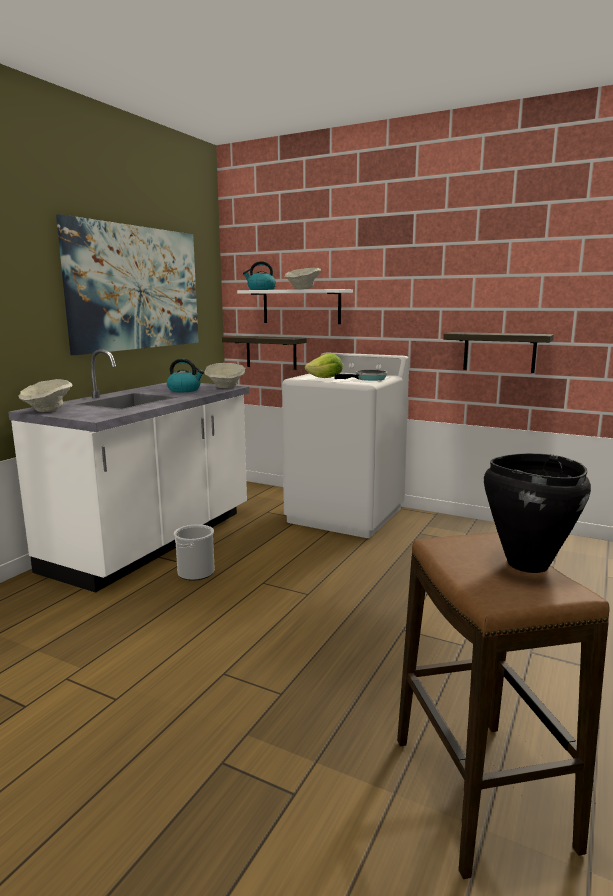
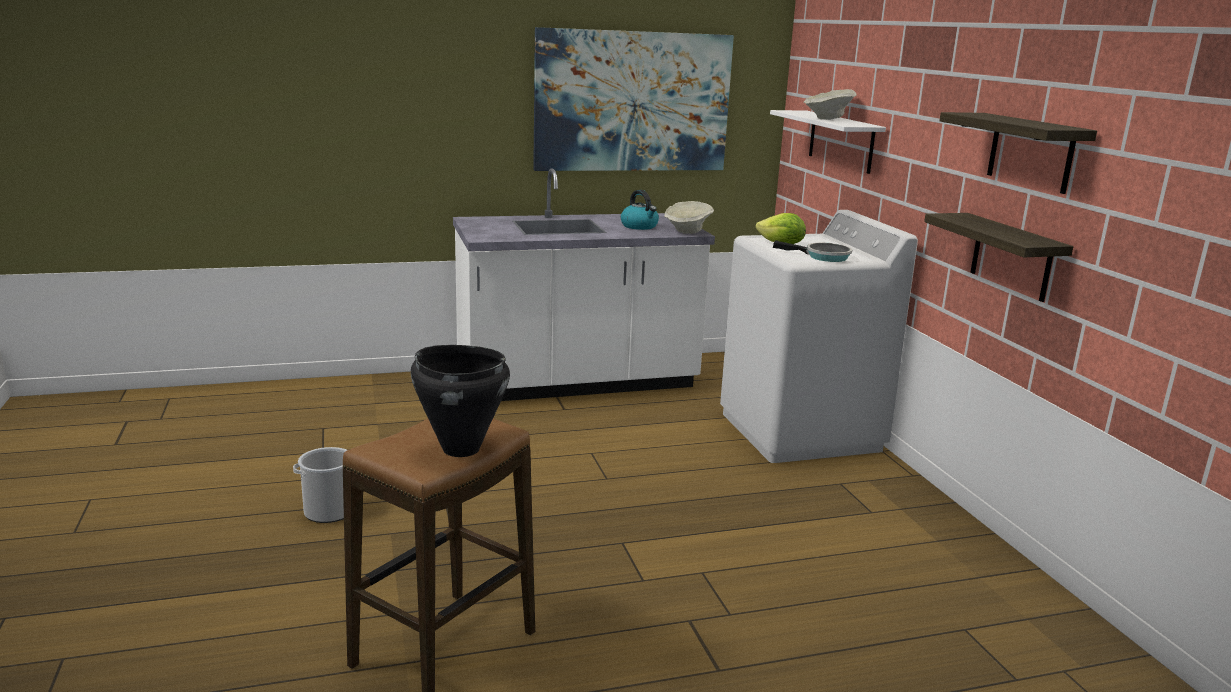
camera: 45 degrees right, 5 degrees up
beige bowl [18,379,72,412] -> none
bucket [174,524,215,581] -> bucket moved to [293,447,347,523]
shelf [222,336,307,370] -> shelf moved to [939,112,1097,194]
kettle [243,261,276,290] -> none

